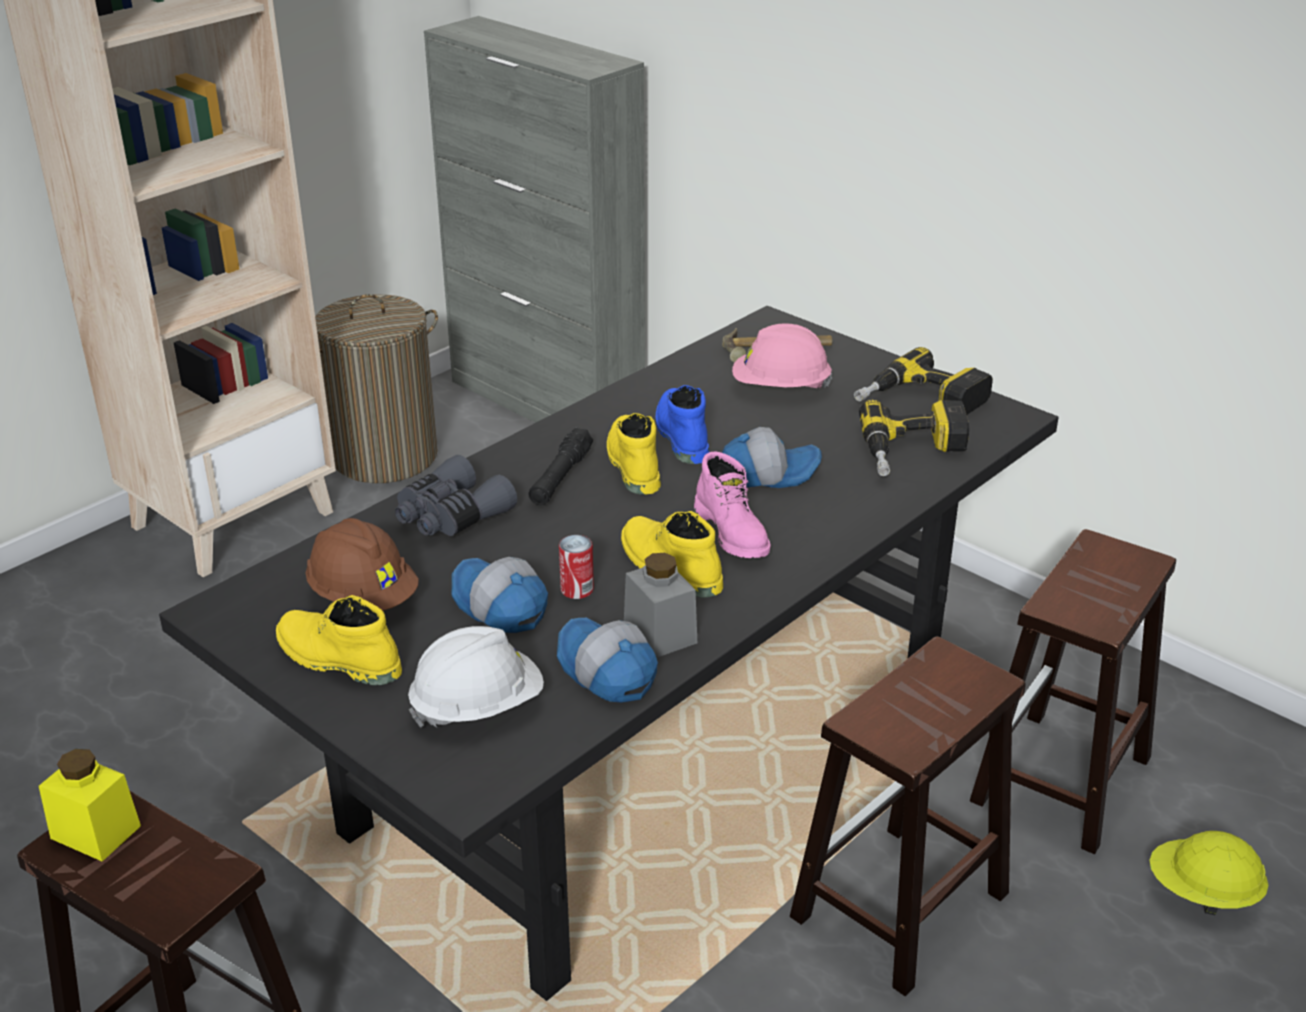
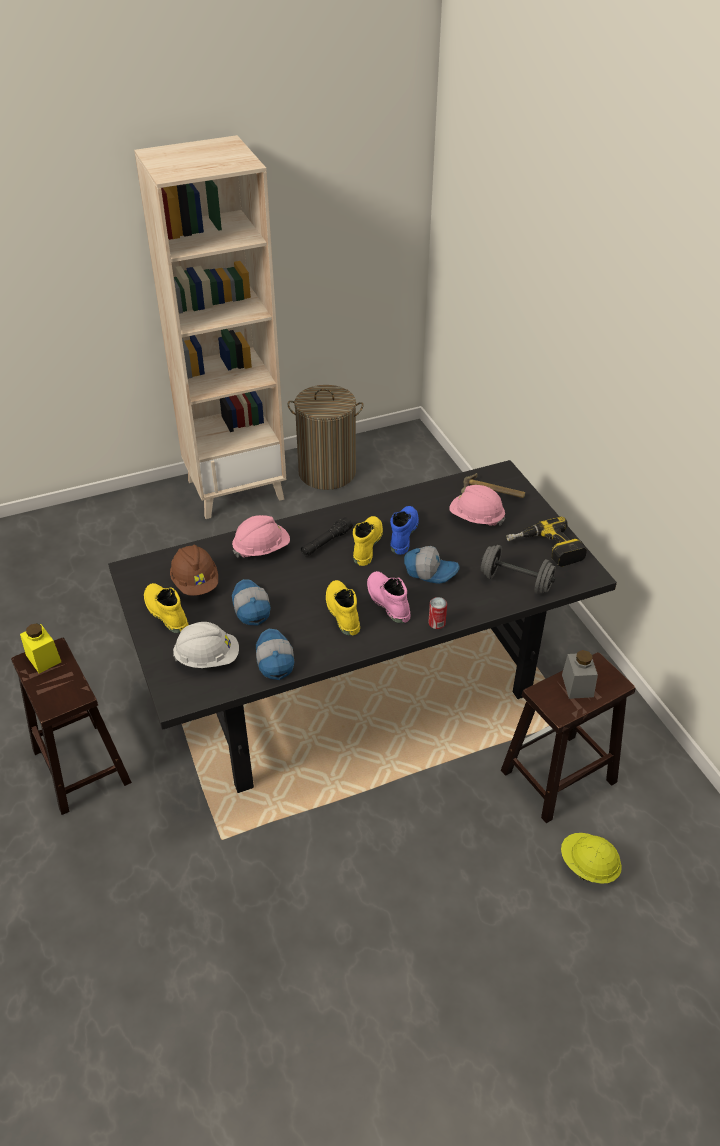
camera: 25 degrees right, 10 degrees up
grey binoculars [395,455,517,536] -> pink hard hat [232,515,290,558]
grey cabinet [424,16,645,423] -> none
can [559,535,594,599] -> can moved to [428,597,447,629]
grey jar [624,553,697,658] -> grey jar moved to [562,650,598,699]
pink boot [694,452,771,558] -> pink boot turned 150 degrees clockwise [367,571,411,623]
brown stool [790,636,1026,996] -> none
power drill [859,400,969,476] -> grey dumbbell [481,545,556,594]

